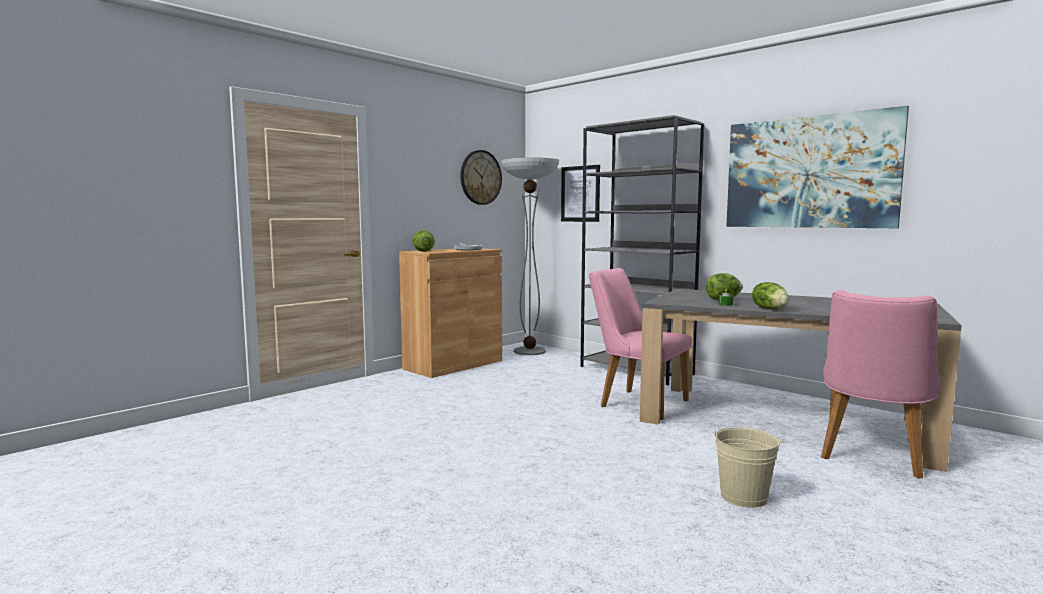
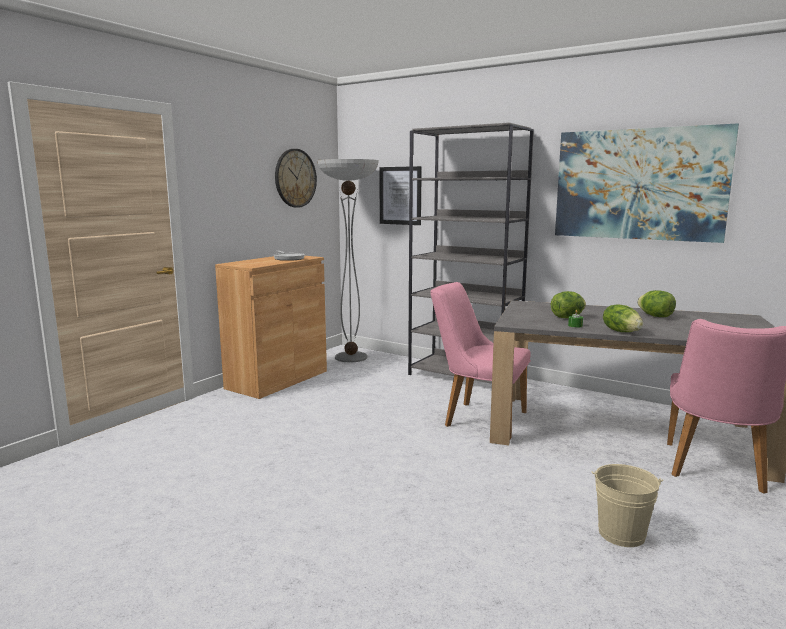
camera: 10 degrees left, 5 degrees up
lettuce [412,230,435,252] -> lettuce moved to [637,290,676,317]

